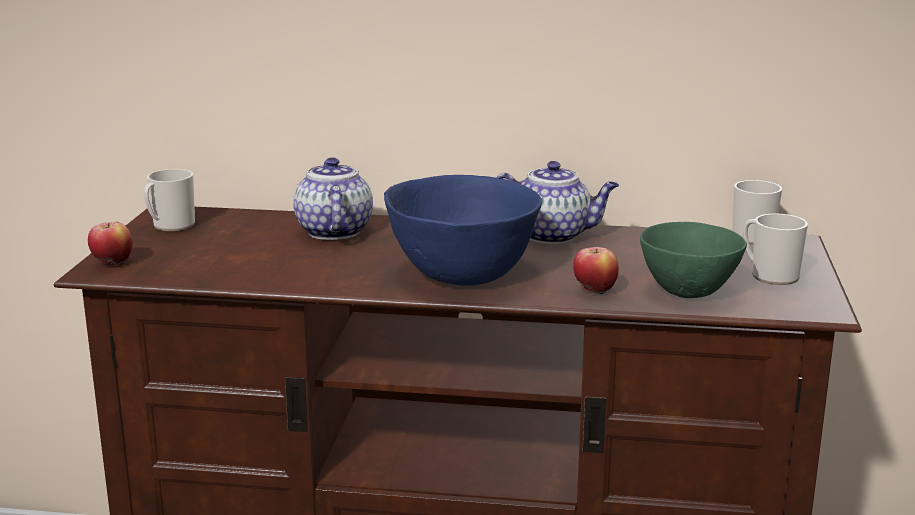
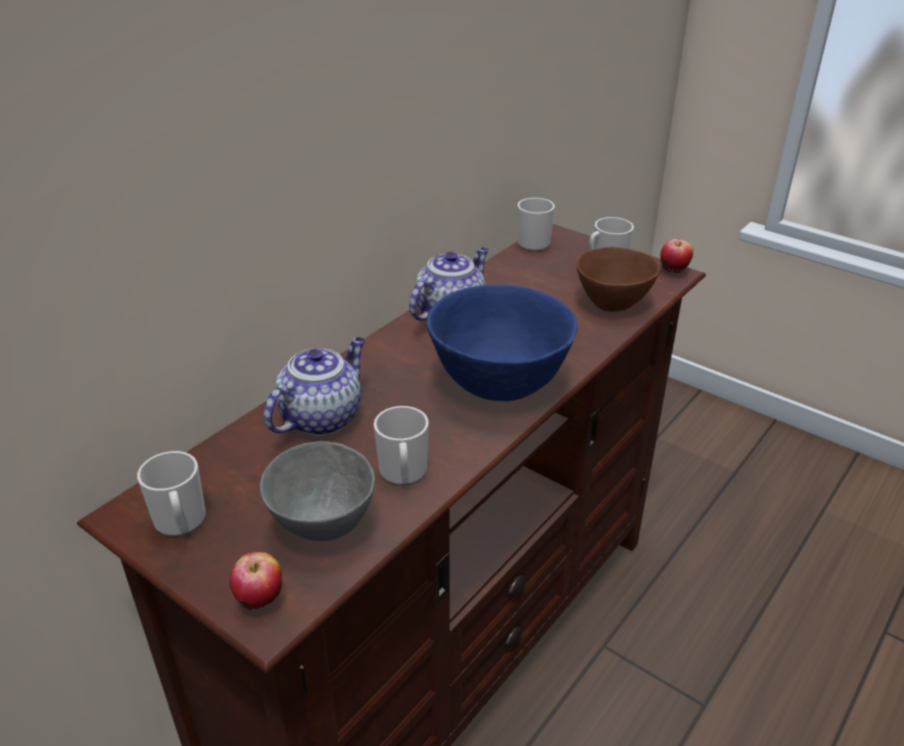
camera: 60 degrees left, 15 degrees up
teapot [293,157,373,240] -> teapot turned 105 degrees clockwise [264,337,365,436]
apple [573,247,619,294] -> apple moved to [660,239,693,273]
green bowl [640,222,747,298] -> brown bowl [577,247,660,312]
none -> grey bowl [260,441,375,541]
none -> mug [374,406,429,486]

